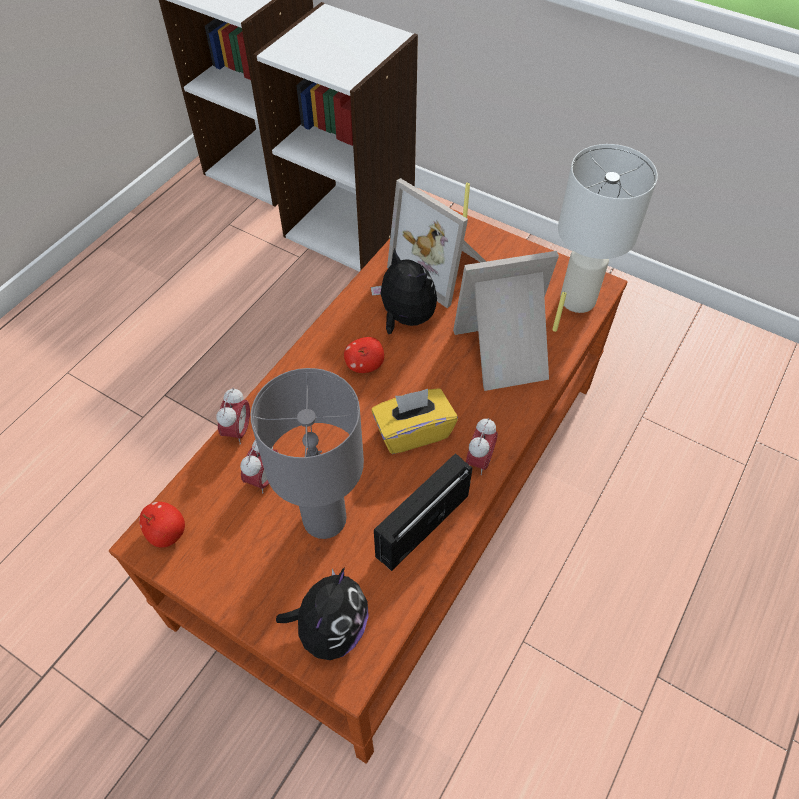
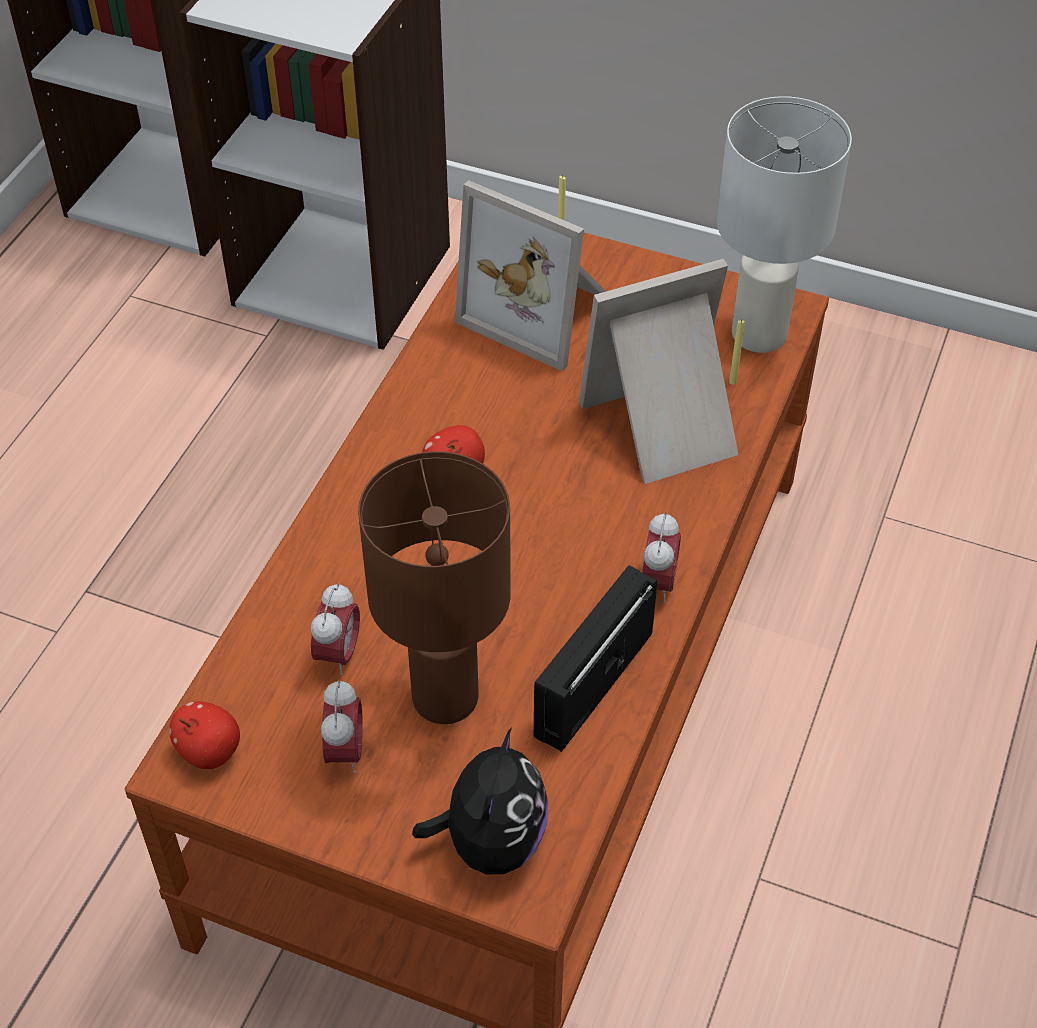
camera: 10 degrees left, 5 degrees down
alarm clock [217,388,250,444] -> alarm clock moved to [321,680,363,773]
grey table lamp [251,368,364,539] -> brown table lamp [358,451,511,724]
plush toy [371,248,437,334] -> none
yellow tissue box [371,388,458,454] -> none

